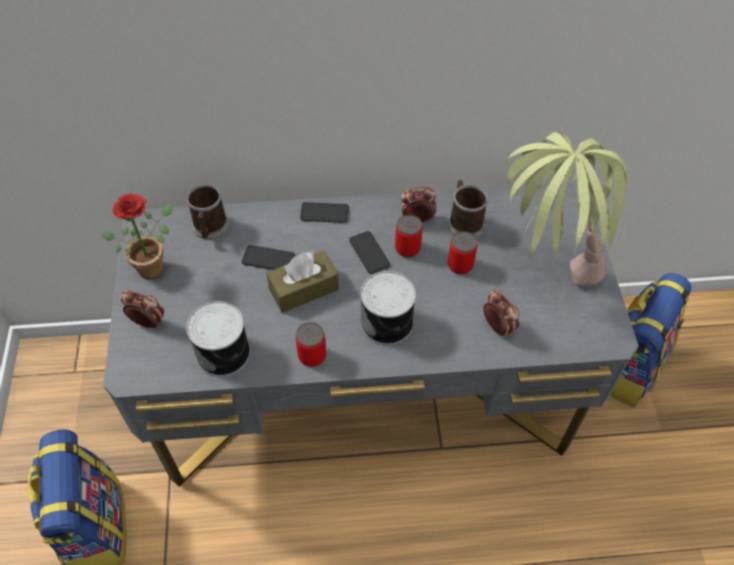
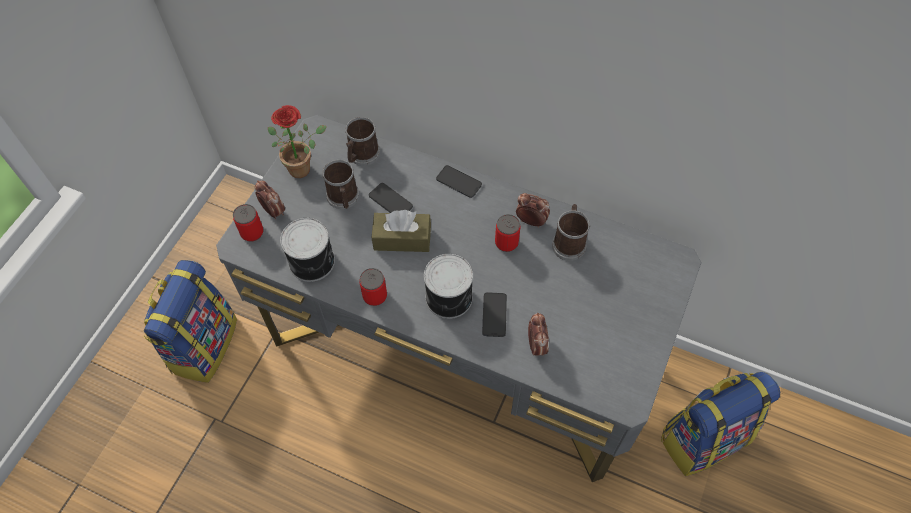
camera: 30 degrees right, 5 degrees up
phone [349,231,390,274] -> phone moved to [482,292,507,337]
can [448,231,477,274] -> can moved to [233,204,263,242]
potted plant [505,132,629,286] -> none
none -> mug [323,160,360,209]

